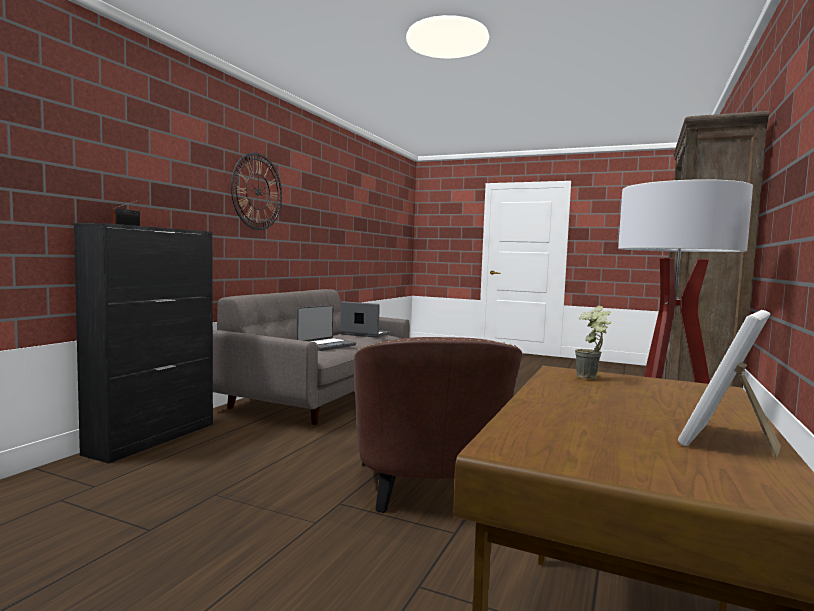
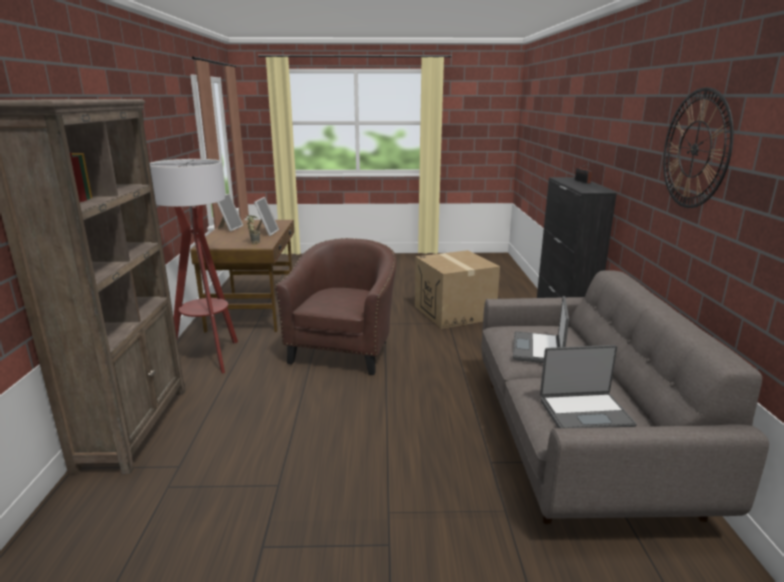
camera: 155 degrees right, 15 degrees up
brown armchair [354,337,522,513] -> brown armchair turned 45 degrees clockwise [275,238,397,375]
none -> picture frame [254,197,279,236]
none -> cardboard box [415,250,500,329]

